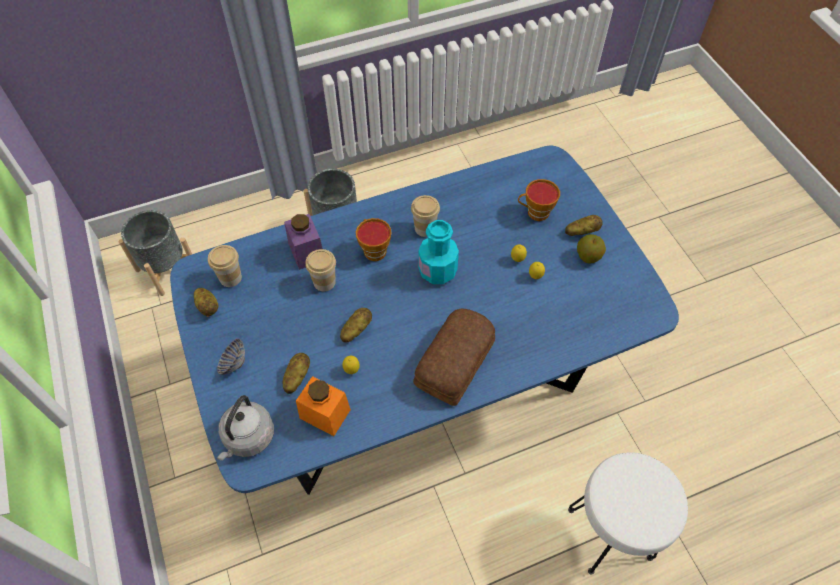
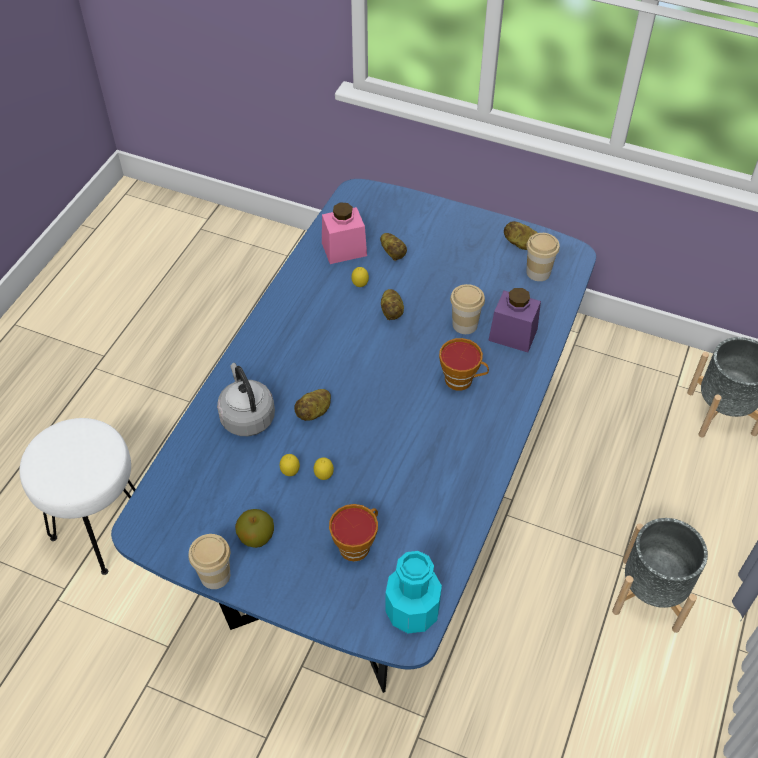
camera: 135 degrees right, 5 degrees down
bowl [217,339,245,375] -> none
grey kettle [217,395,274,461] -> grey kettle moved to [217,363,275,436]
orange jar [296,376,351,436] -> pink jar [322,202,367,264]
cup [411,195,440,237] -> cup moved to [188,534,230,589]
bread [413,308,495,406] -> none
turquoise bottle [419,220,459,284] -> turquoise bottle moved to [385,551,442,633]
potato [565,215,603,236] -> potato moved to [294,389,331,421]

